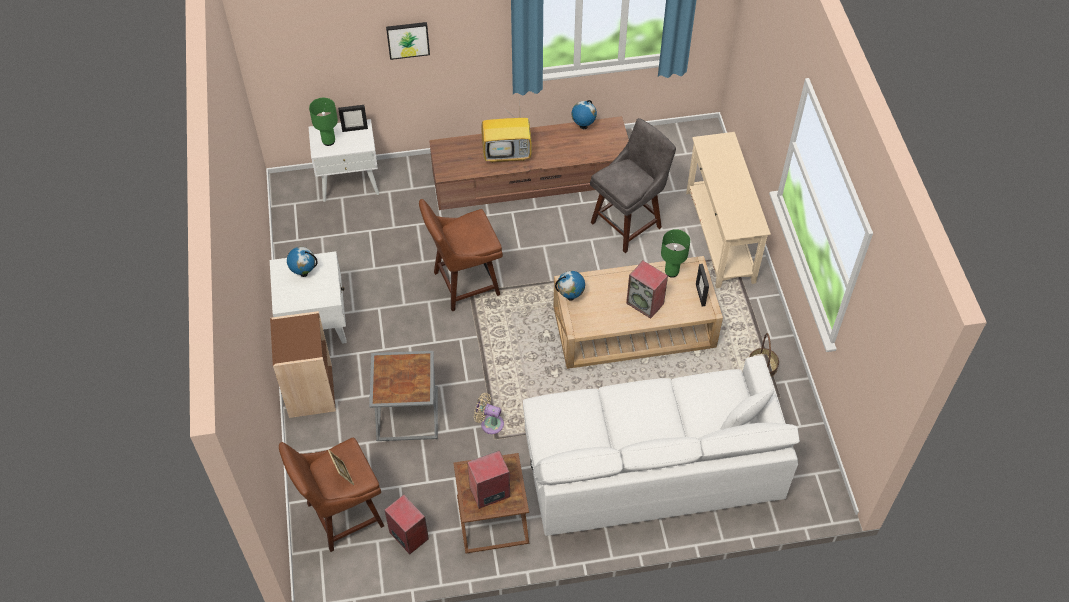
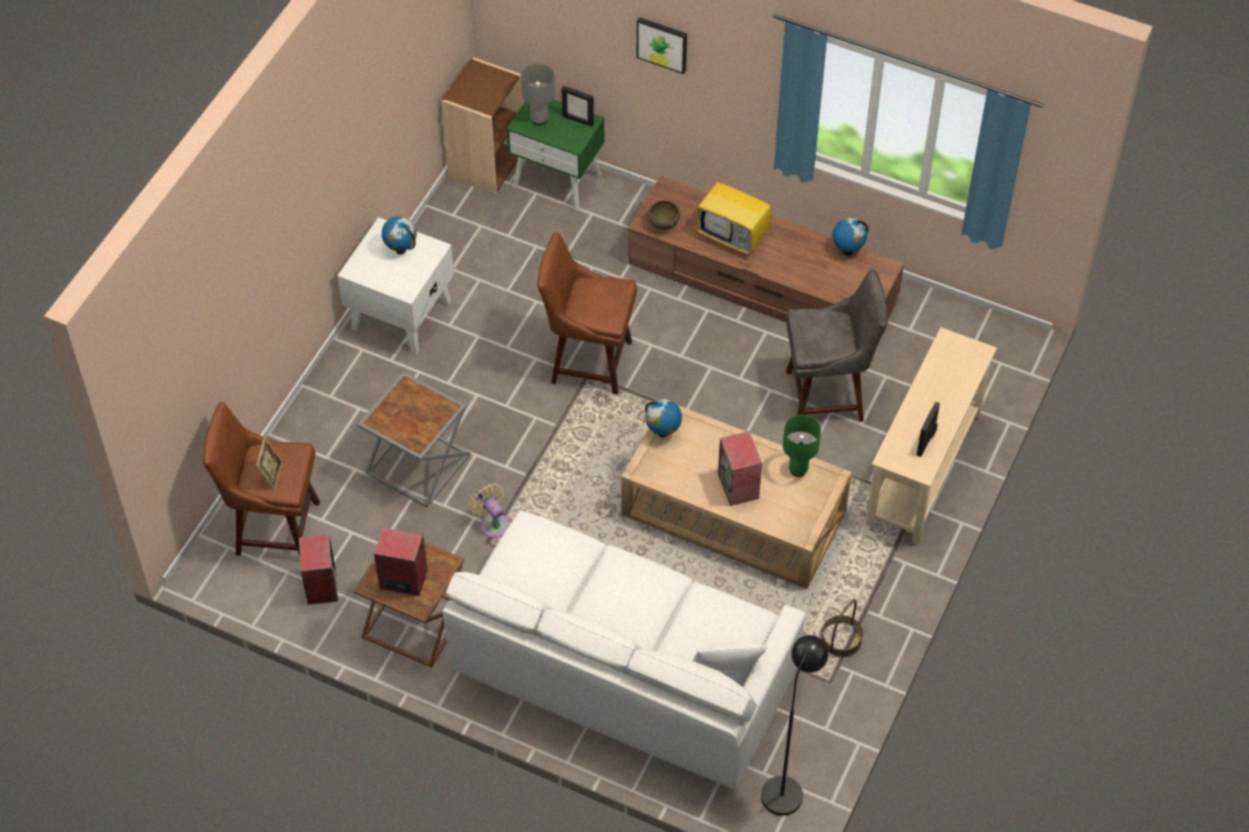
camera: 35 degrees right, 0 degrees up
brown bookcase [270,311,336,418] -> brown bookcase moved to [441,57,523,194]
green table lamp [309,98,338,146] -> grey table lamp [521,63,555,125]
white nightstand [309,119,379,202] -> green nightstand [506,99,605,211]
picture frame [696,264,709,306] -> picture frame moved to [917,402,940,457]
none -> brown bowl [649,200,680,230]
none -> black floor lamp [761,635,828,816]

